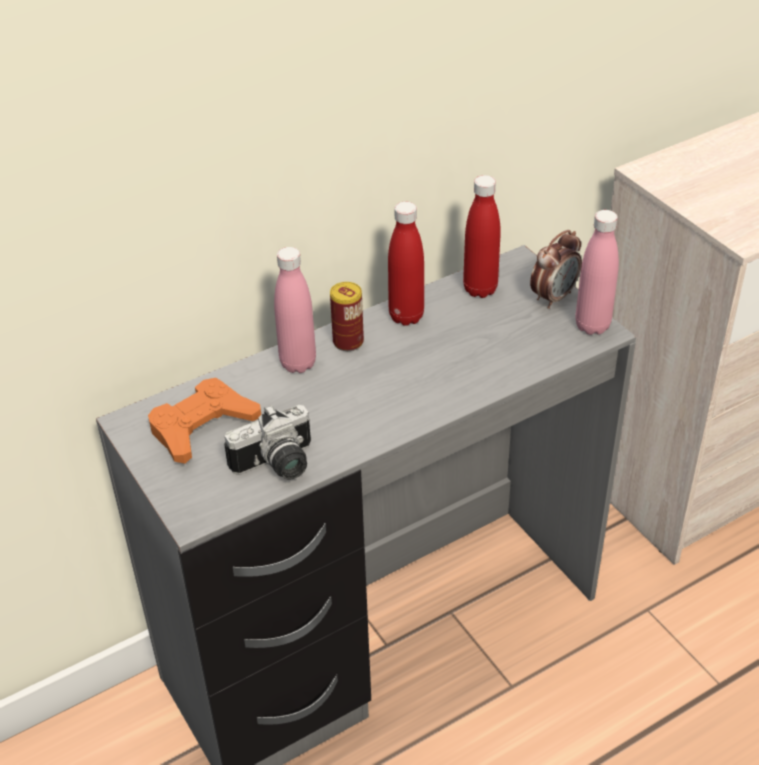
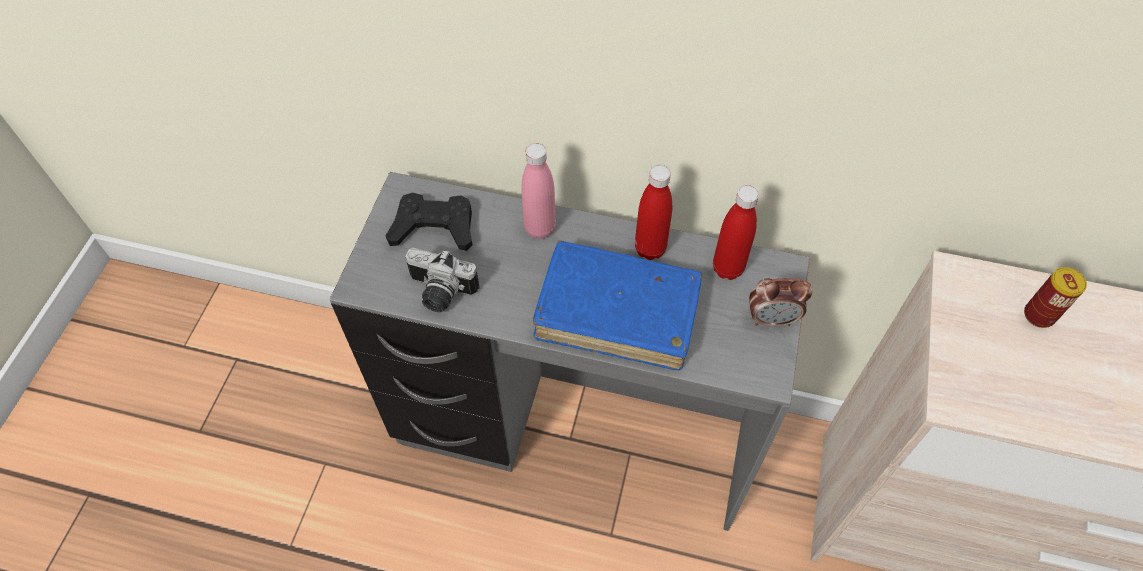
camera: 45 degrees right, 15 degrees up
orange game controller [148,378,261,464] -> black game controller [385,193,472,251]
can [330,282,364,351] -> can moved to [1024,267,1087,328]
pink bottle [575,210,619,335] -> none
none -> blue book [533,240,702,370]

